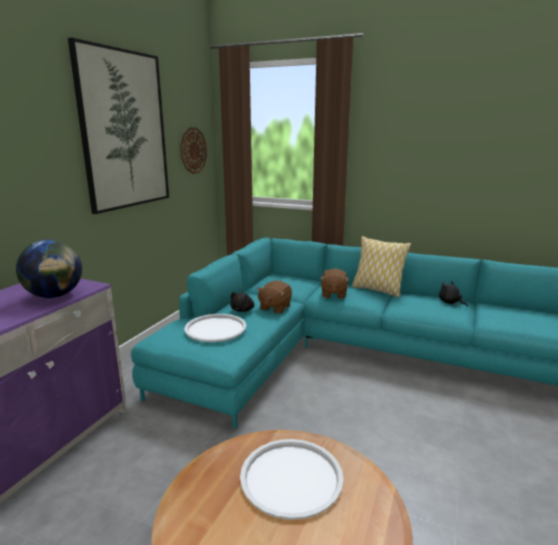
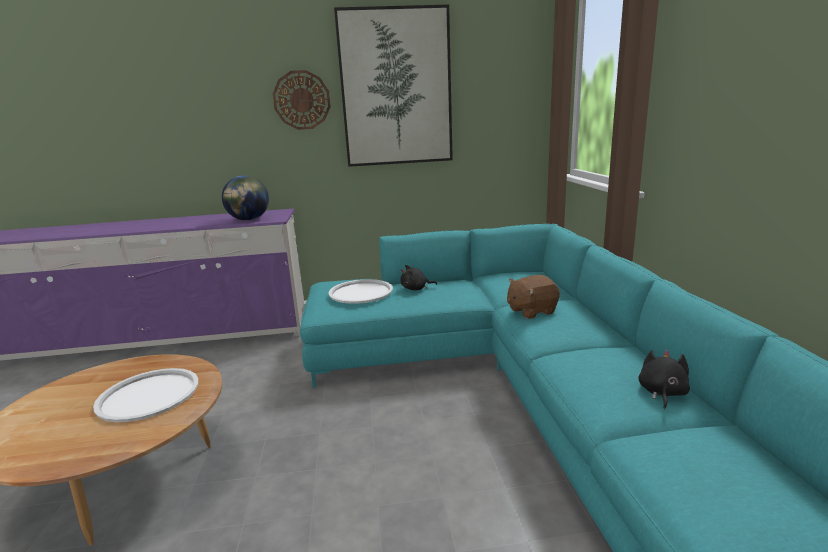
camera: 60 degrees right, 0 degrees up
wall clock [180,127,207,174] -> wall clock moved to [273,70,331,130]
brown plush toy [257,280,292,314] -> none
pillow [352,236,411,298] -> none

